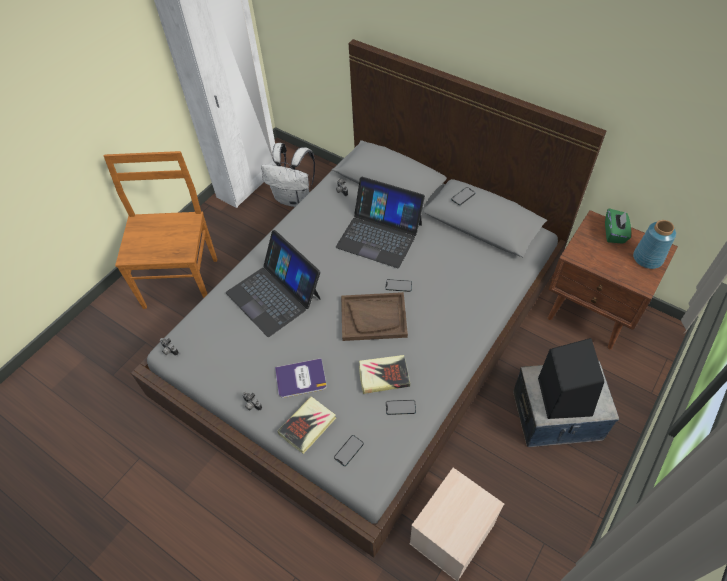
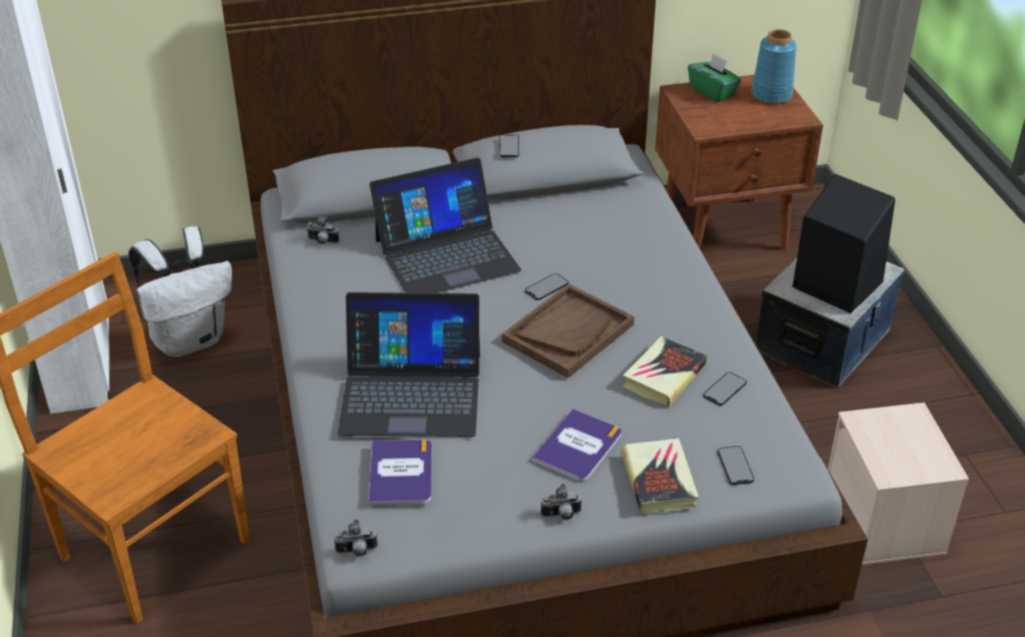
camera: 50 degrees left, 15 degrees down
none -> book [368,440,432,506]

